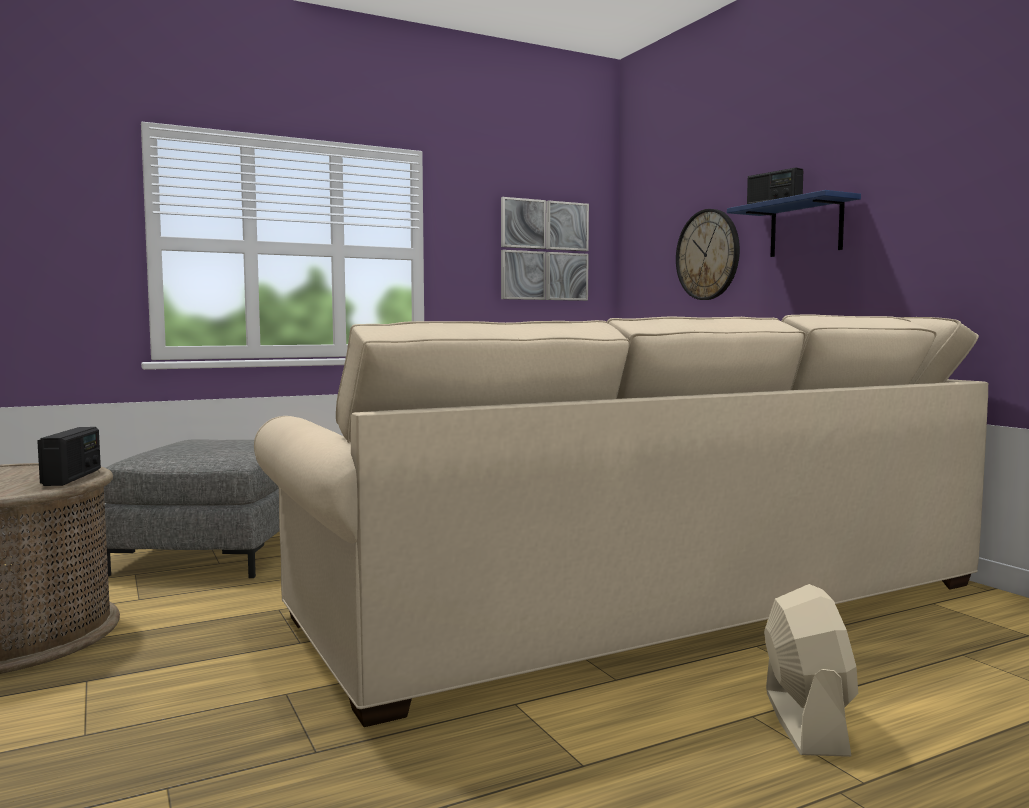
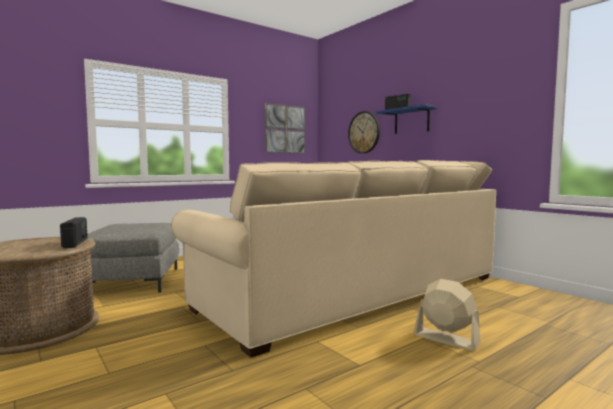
camera: 10 degrees left, 0 degrees up
beige fan [764,584,858,757] -> beige fan turned 45 degrees counterclockwise [414,279,481,351]

